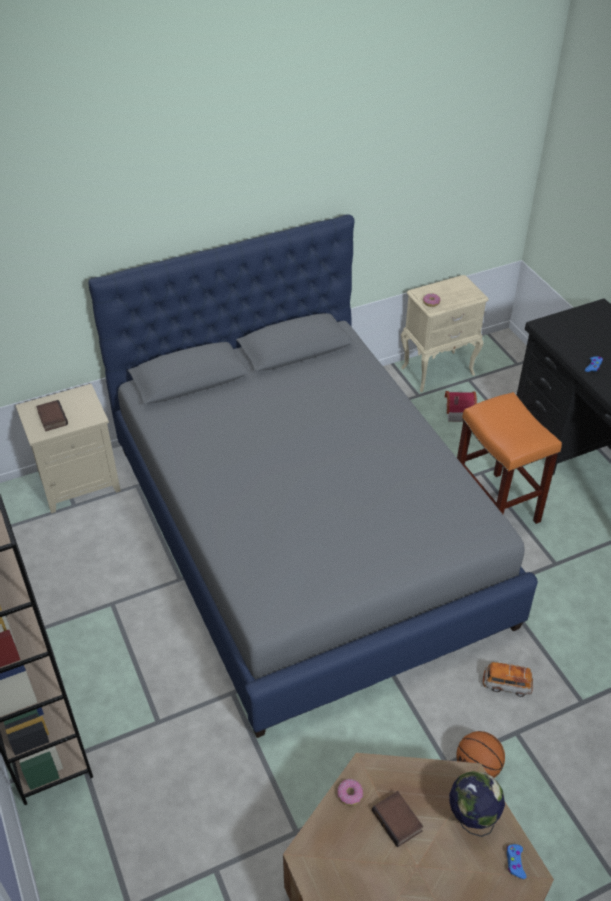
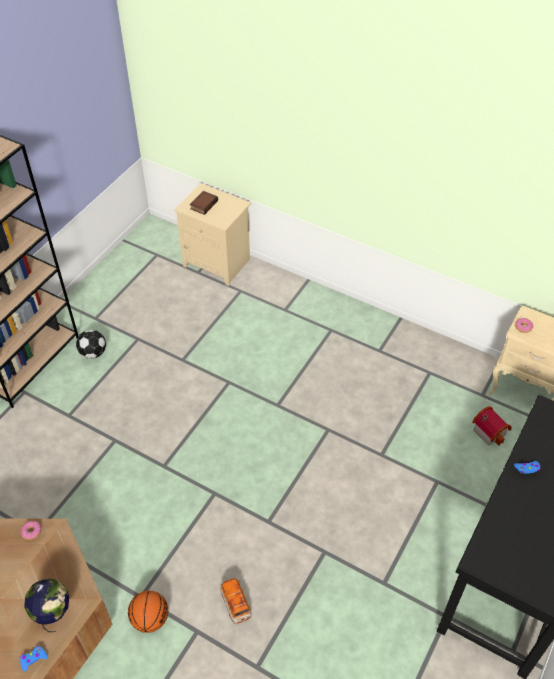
camera: 55 degrees right, 5 degrees up
grey bed [88,214,538,738] -> none
book [372,791,423,847] -> none
orange stool [457,392,562,524] -> none
none -> football [76,330,106,359]

